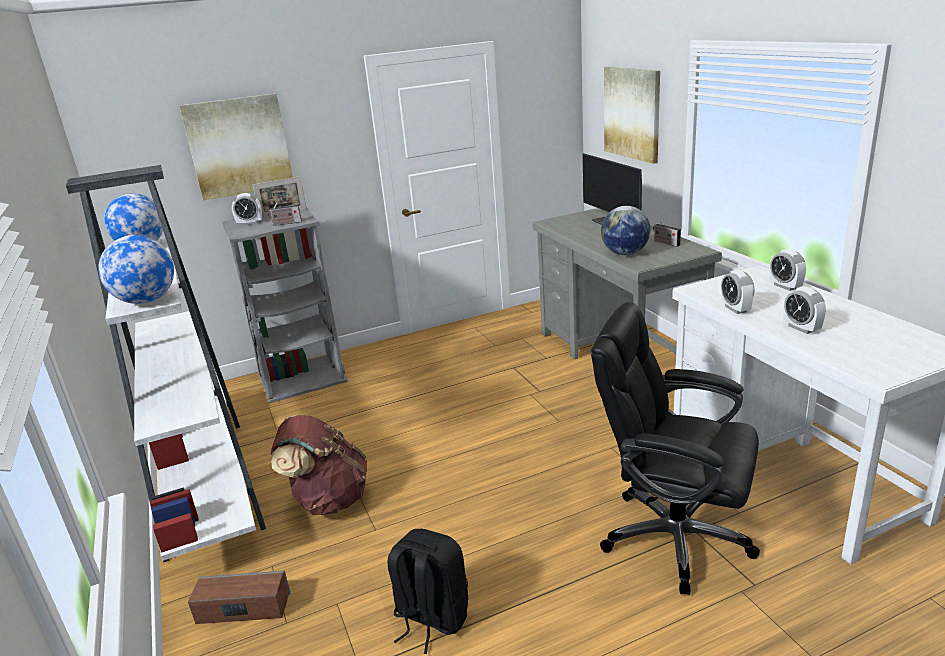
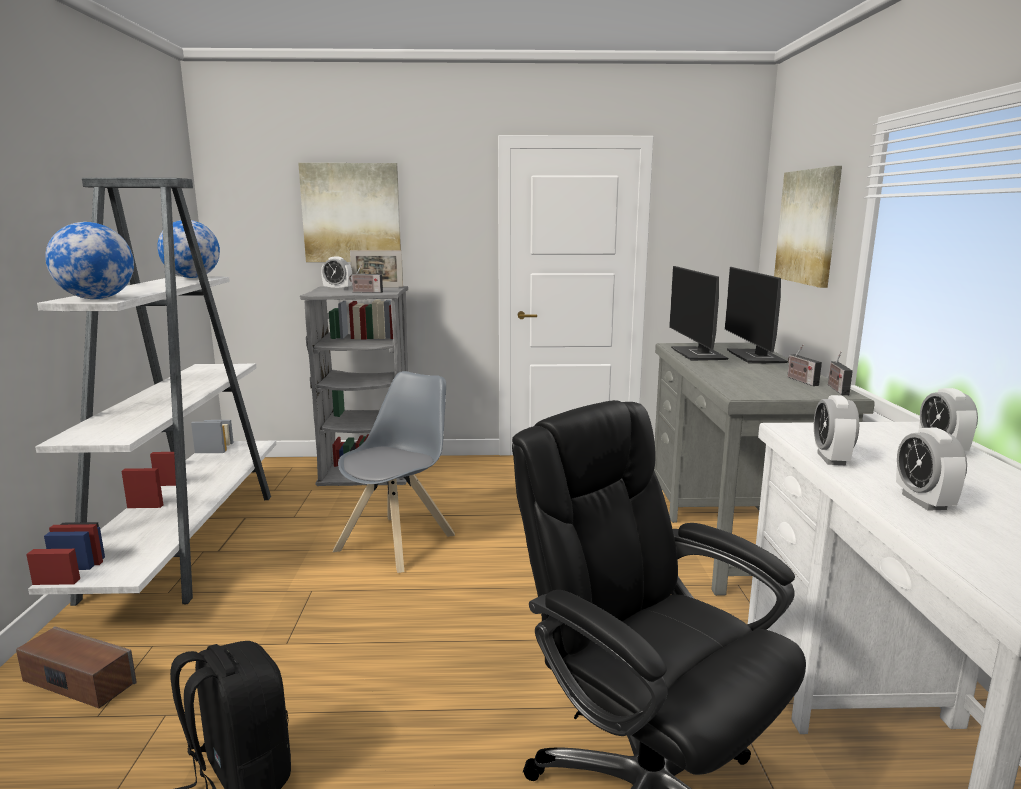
camera: 20 degrees right, 10 degrees down
brown backpack [271,415,367,515] -> none
globe [601,206,651,255] -> none
none -> grey chair [333,371,455,573]
none -> monitor [669,266,729,361]
none -> radio [828,351,853,395]

